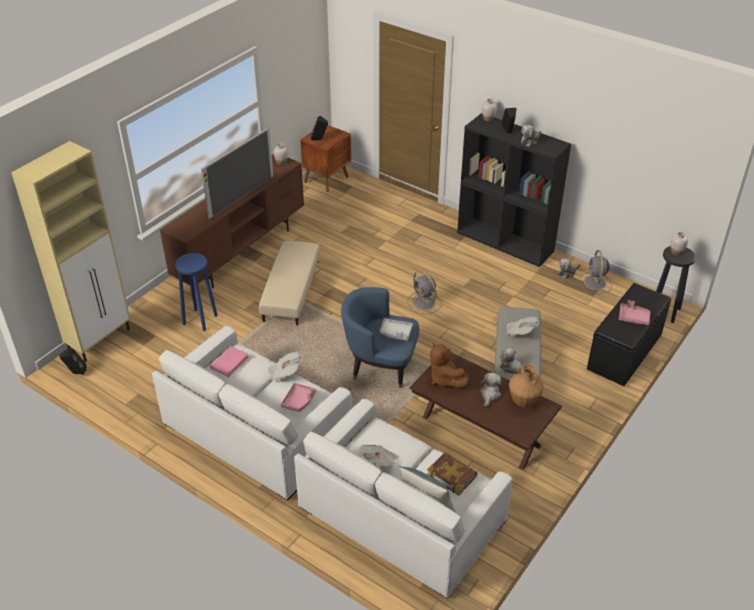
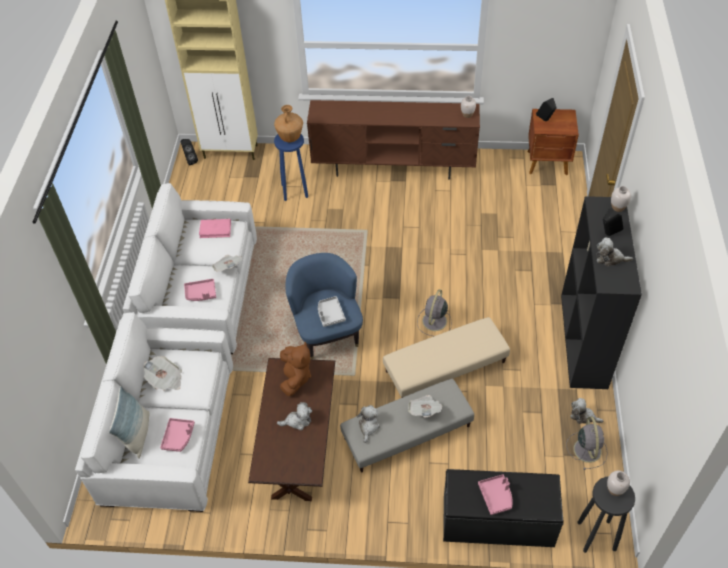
camera: 60 degrees right, 10 degrees up
television [201,128,273,219] -> none
beige ottoman [259,241,320,325] -> beige ottoman moved to [383,317,510,398]
book [427,452,478,496] -> pink tray [160,418,195,452]
brown plush toy [430,342,469,388] -> brown plush toy turned 150 degrees clockwise [280,342,311,396]
brown vase [509,365,544,408] -> brown vase moved to [274,105,303,142]
grey fan [579,250,612,294] -> grey fan turned 120 degrees clockwise [566,417,608,470]

